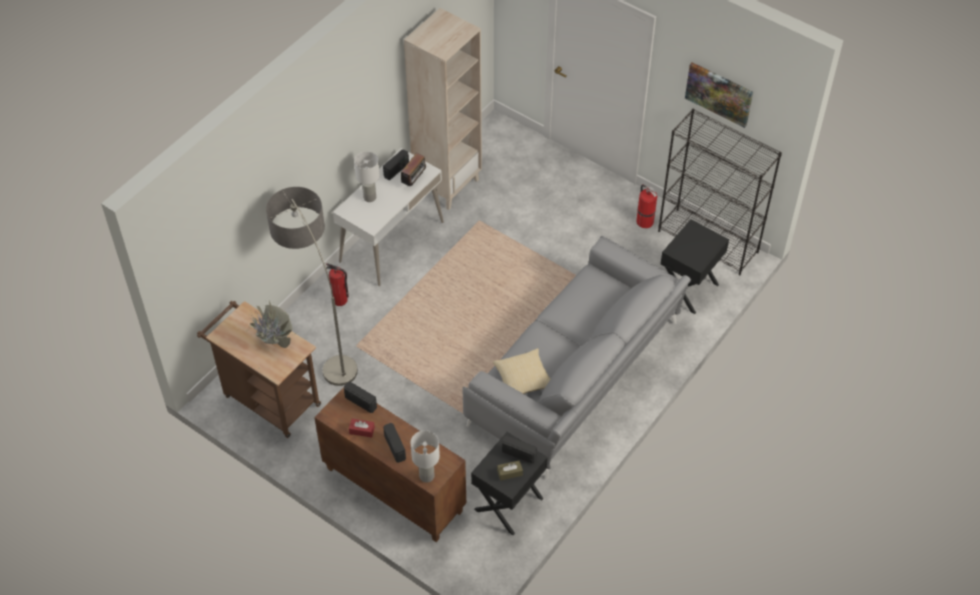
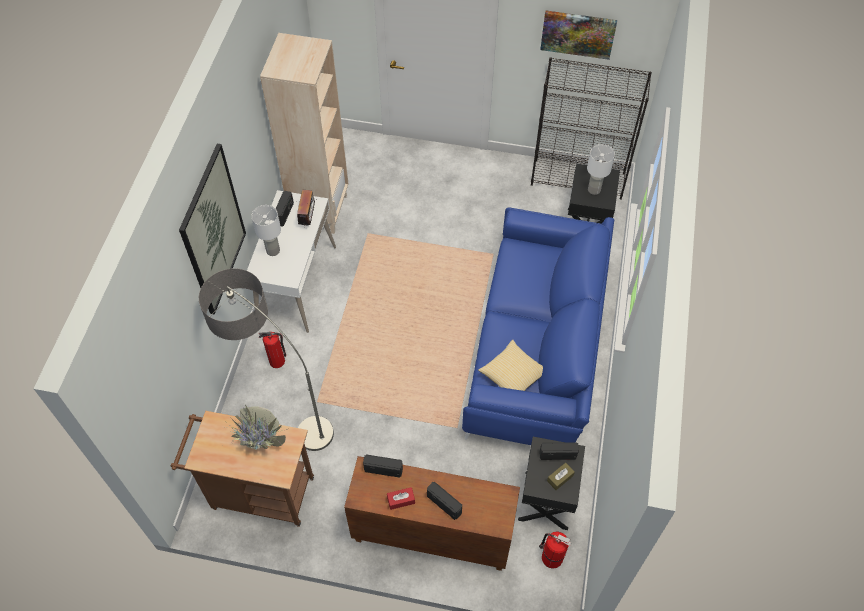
camera: 25 degrees left, 5 degrees up
white table lamp [411,430,440,483] -> white table lamp moved to [587,144,615,195]
grey sofa [463,236,691,479] -> blue sofa [462,207,615,445]
fire extinguisher [636,184,657,228] -> fire extinguisher moved to [539,531,571,569]
none -> picture [179,144,246,315]

